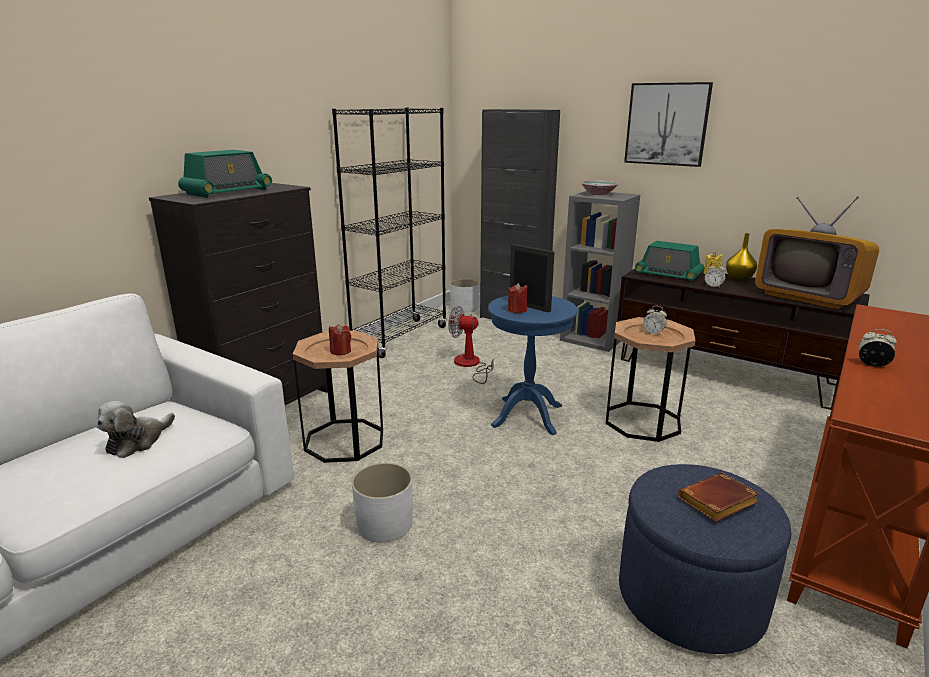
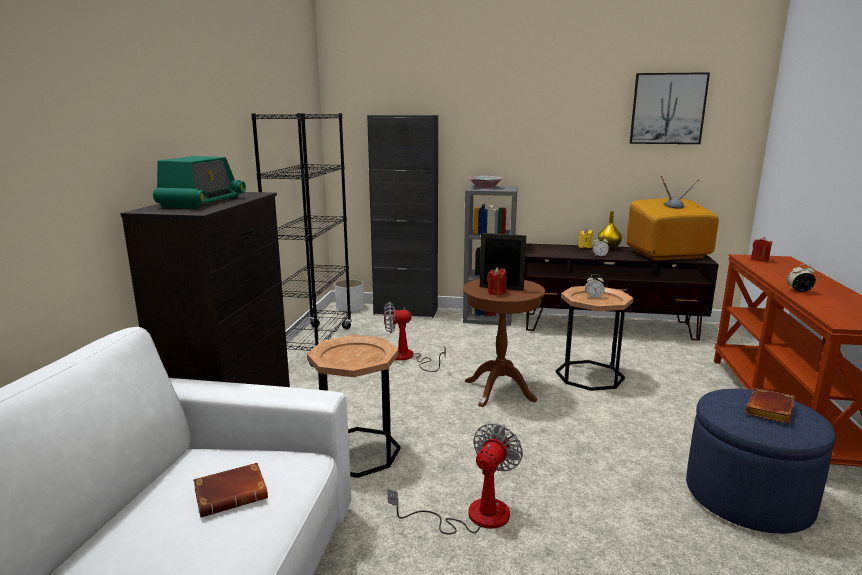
camera: 25 degrees left, 5 degrees down
plush toy [96,401,175,458] -> brown book [193,463,268,517]
red candle [329,324,351,355] -> red candle moved to [751,237,773,262]
white planter [352,463,413,543] -> fan [388,423,523,534]
blue side table [488,296,578,435] -> brown side table [463,279,545,407]
picture [624,82,713,167] -> picture moved to [630,72,710,144]
radio [635,241,705,282] -> none
television [755,196,879,309] -> television turned 150 degrees clockwise [626,175,719,260]

